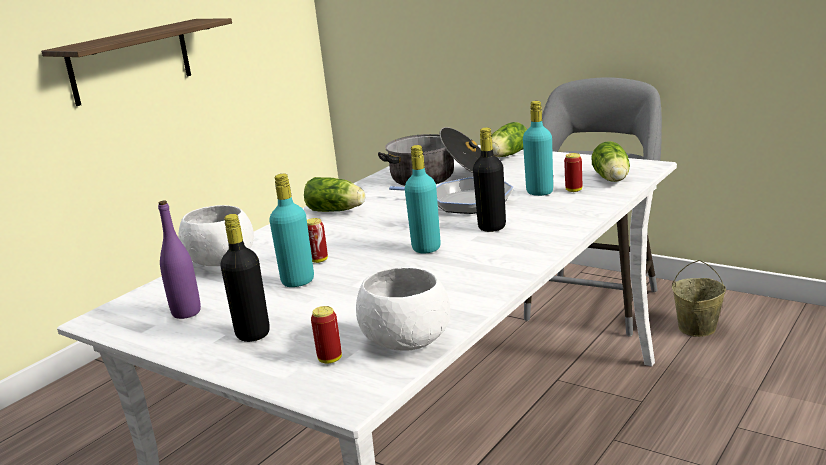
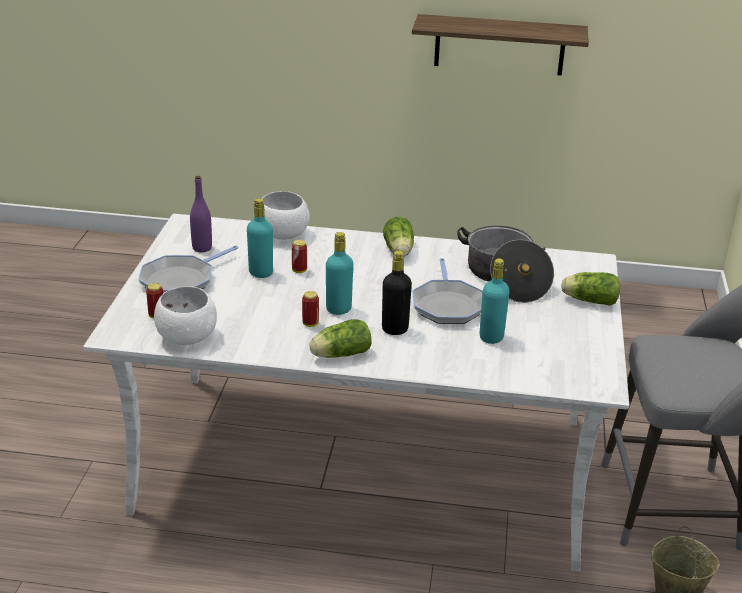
camera: 60 degrees right, 10 degrees up
black bottle [220,214,270,342] -> frying pan [138,246,238,293]
can [564,153,582,192] -> can moved to [302,291,319,327]
lettuce [592,141,630,182] -> lettuce moved to [309,319,372,358]

